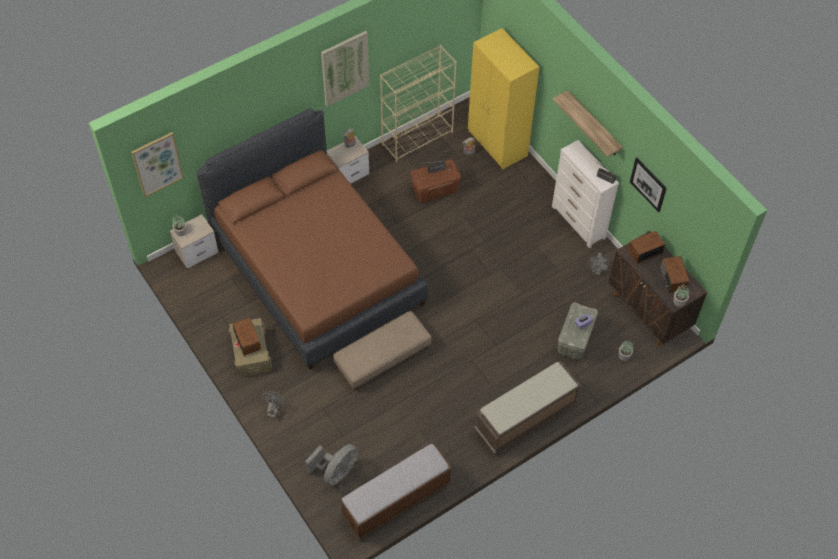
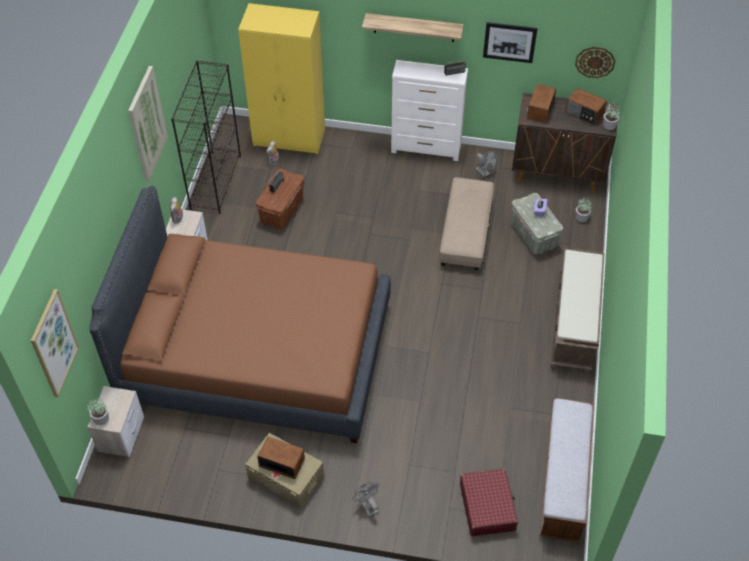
camera: 45 degrees left, 5 degrees down
grey fan [305,444,358,485] -> red suitcase [460,469,518,536]
beige ottoman [333,311,431,390] -> beige ottoman moved to [440,177,494,270]
beige bookcase [380,45,457,162] -> black bookcase [171,60,241,214]
none -> wall clock [575,47,615,78]

